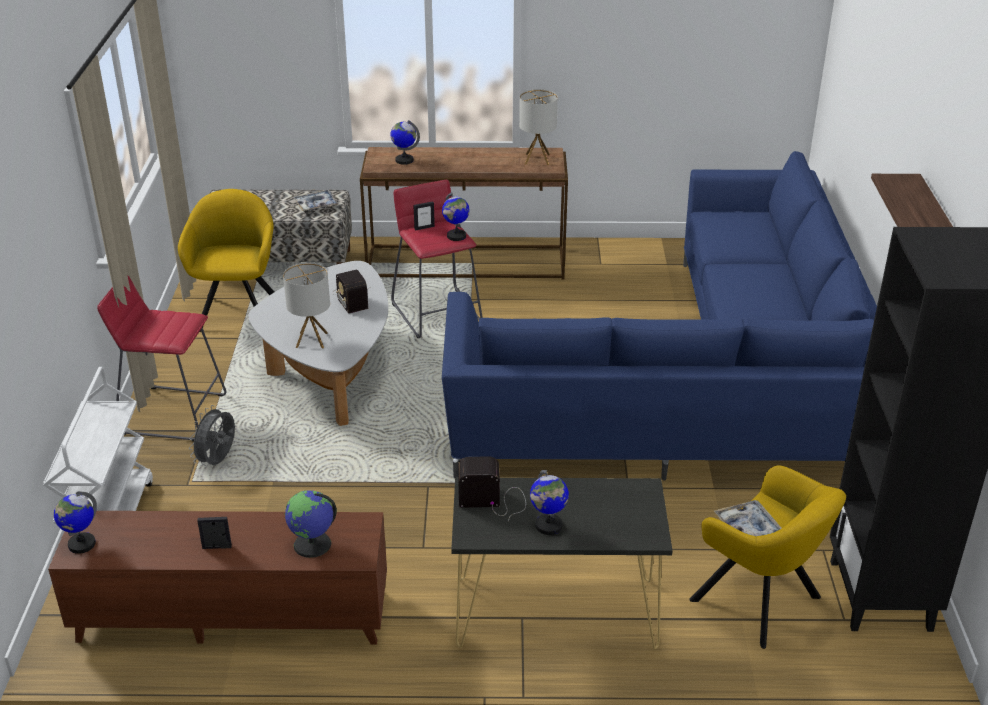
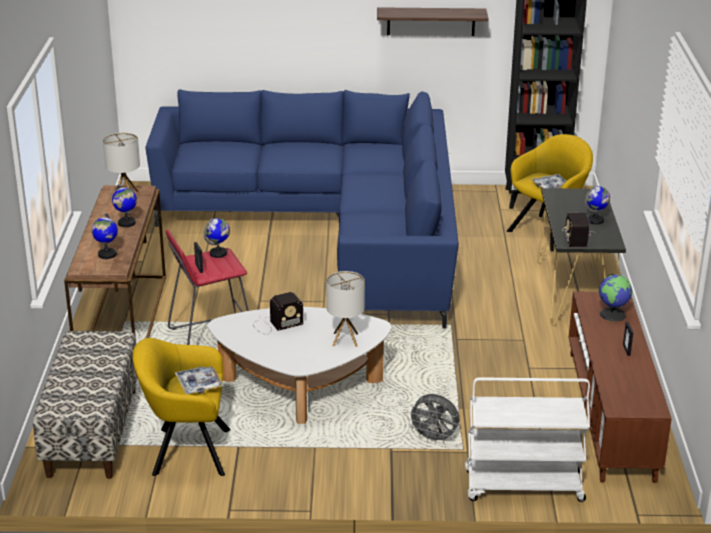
camera: 90 degrees left, 5 degrees down
globe [54,491,97,554] -> globe moved to [112,184,137,227]
red stool [97,276,226,441] -> none
tray [294,190,339,211] -> tray moved to [175,366,224,394]

